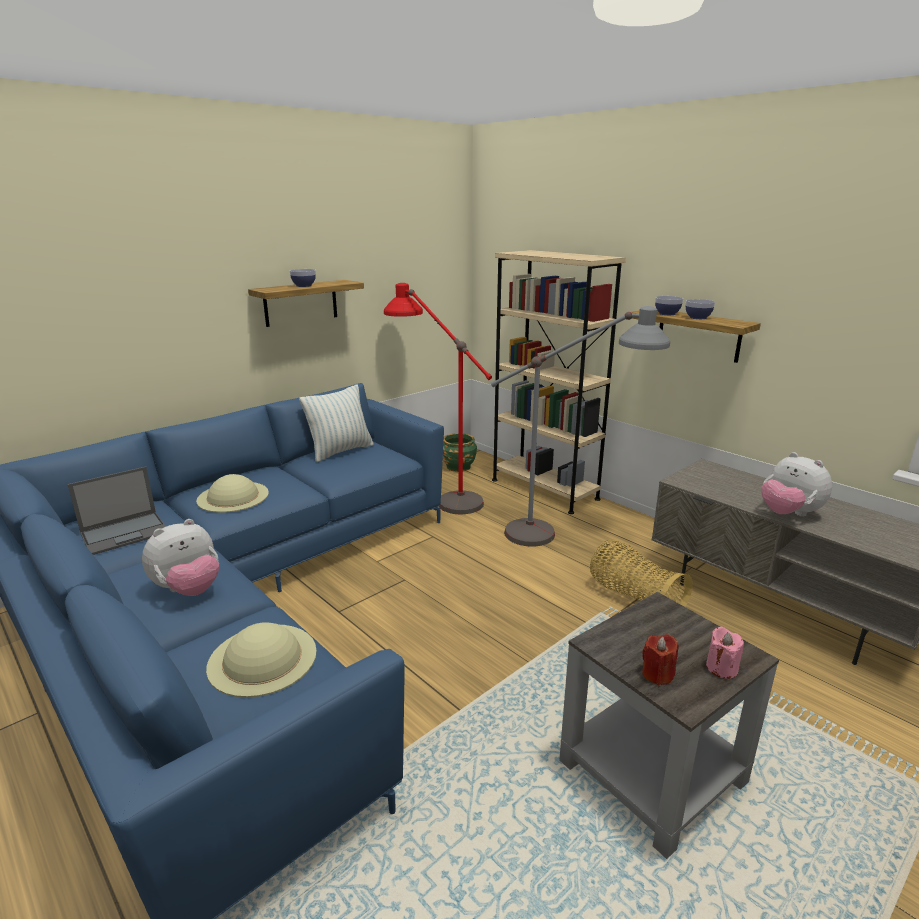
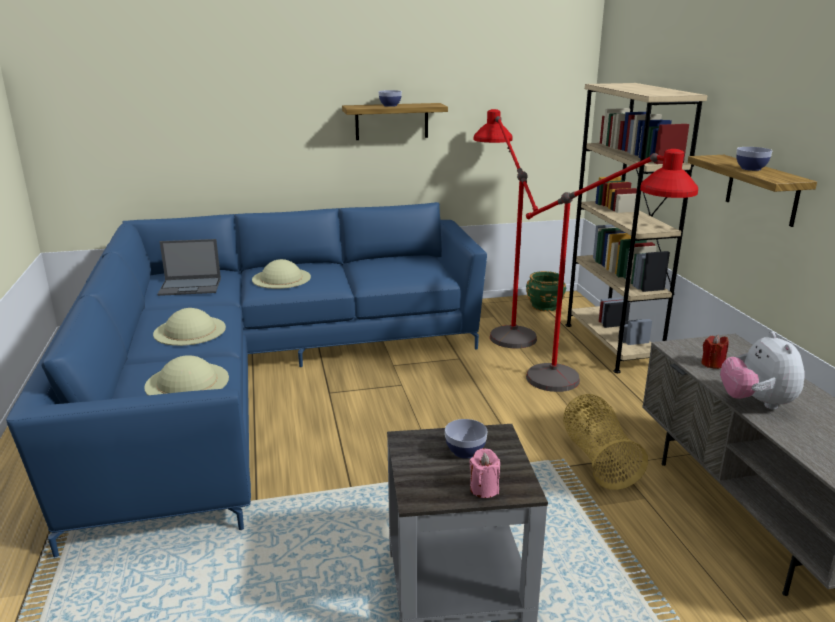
camera: 30 degrees right, 0 degrees up
plush toy [142,519,219,596] -> beige hat [153,308,226,346]
pillow [299,384,374,462] -> none
grey floor lamp [491,306,670,547] -> red floor lamp [526,149,698,392]
red candle [642,634,678,685] -> red candle moved to [701,335,729,369]
bowl [655,296,684,315] -> bowl moved to [445,419,487,459]

